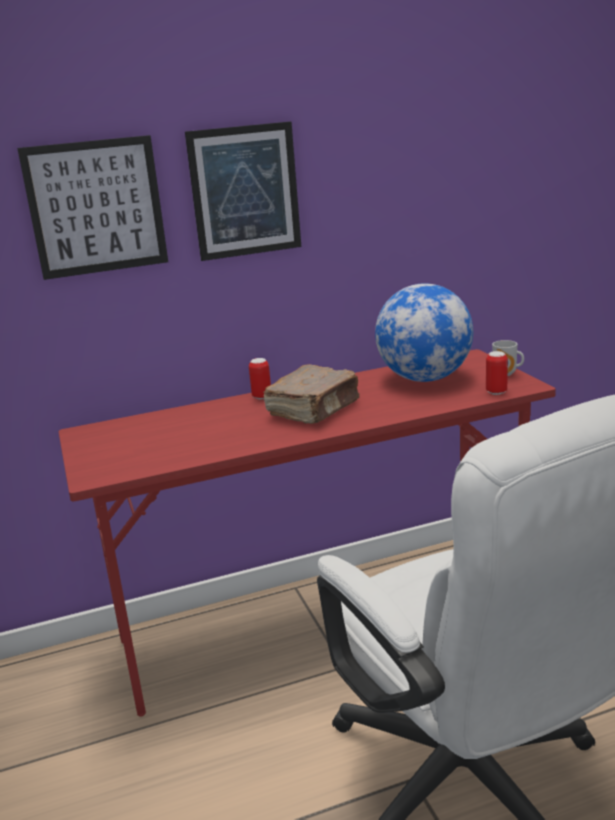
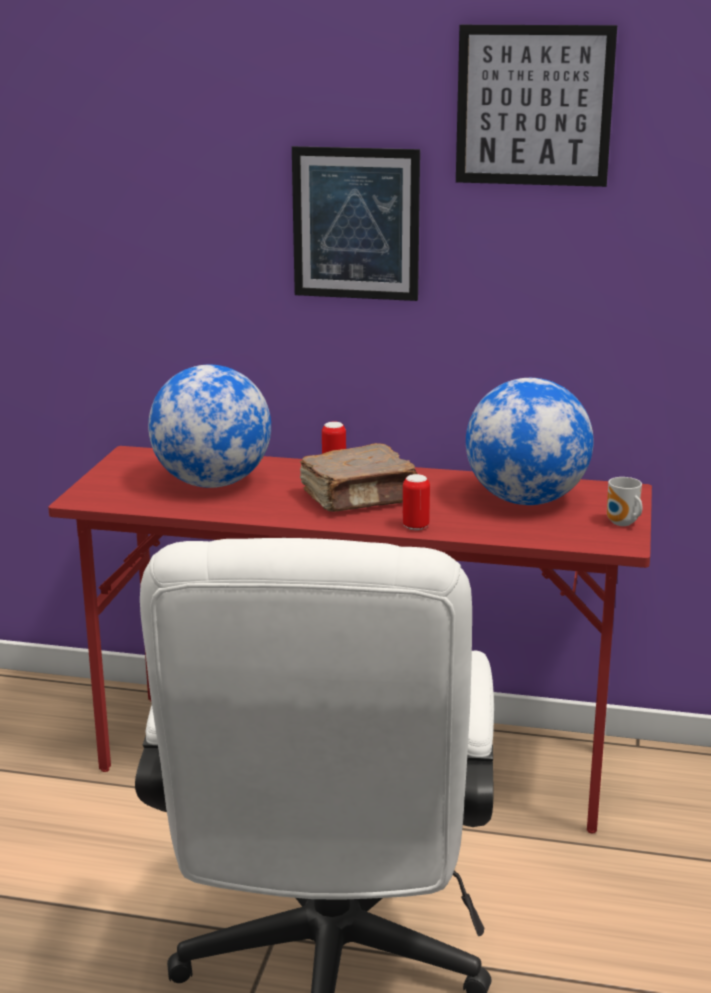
camera: 30 degrees right, 0 degrees up
picture [17,135,168,280] -> picture moved to [456,25,617,187]
can [486,351,508,395] -> can moved to [402,474,430,530]
none -> globe [148,365,271,488]

